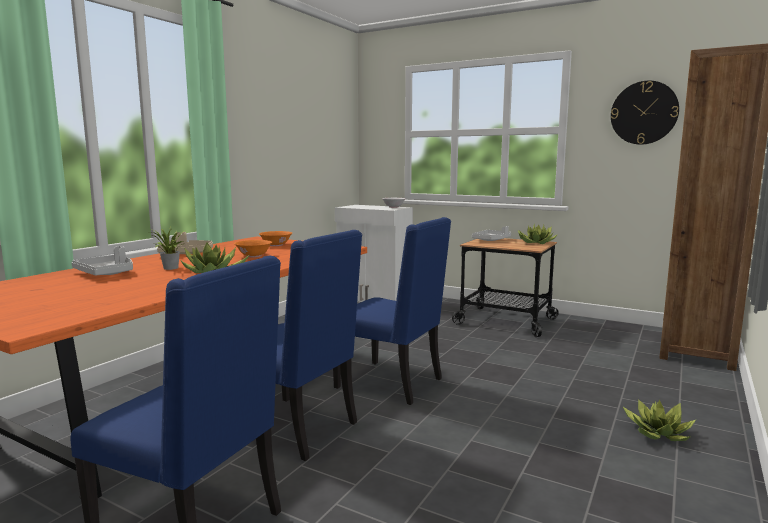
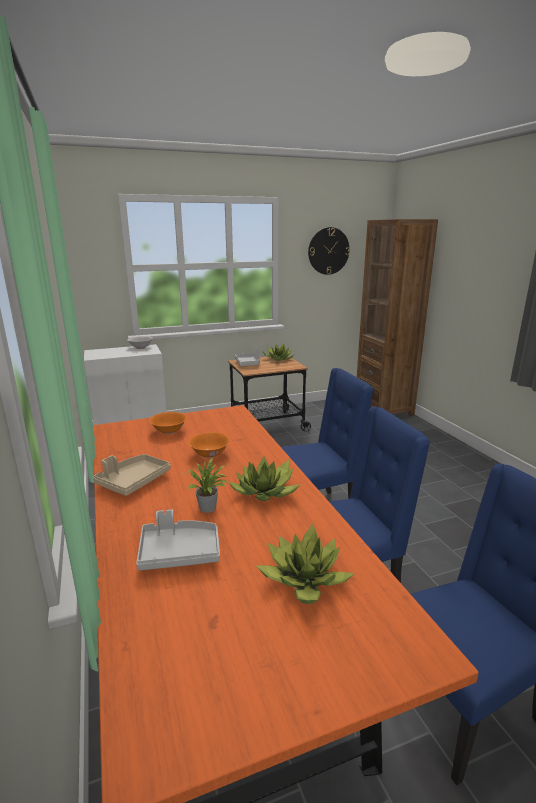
camera: 50 degrees left, 10 degrees up
potted plant [622,399,696,441] -> potted plant moved to [256,523,355,604]

